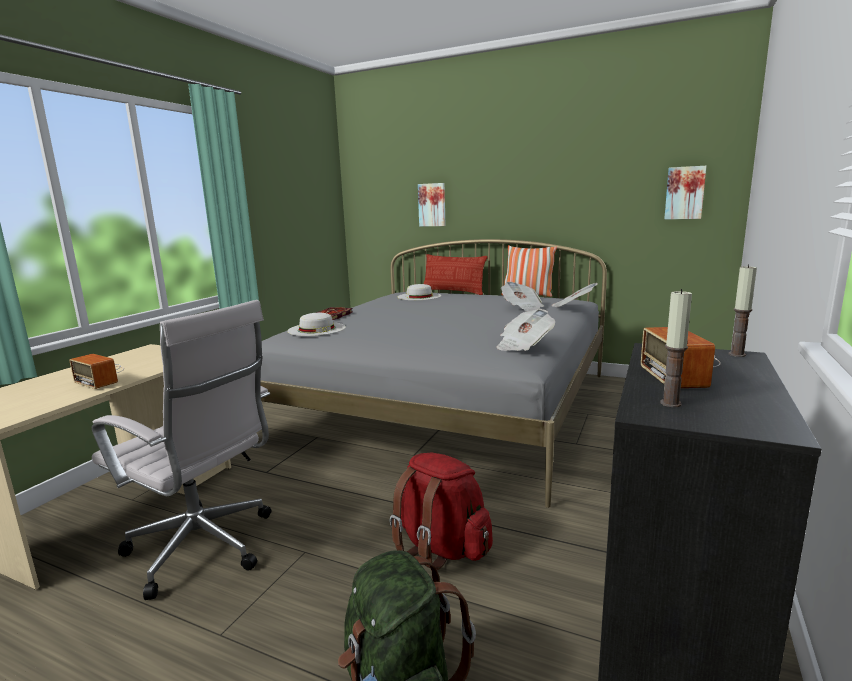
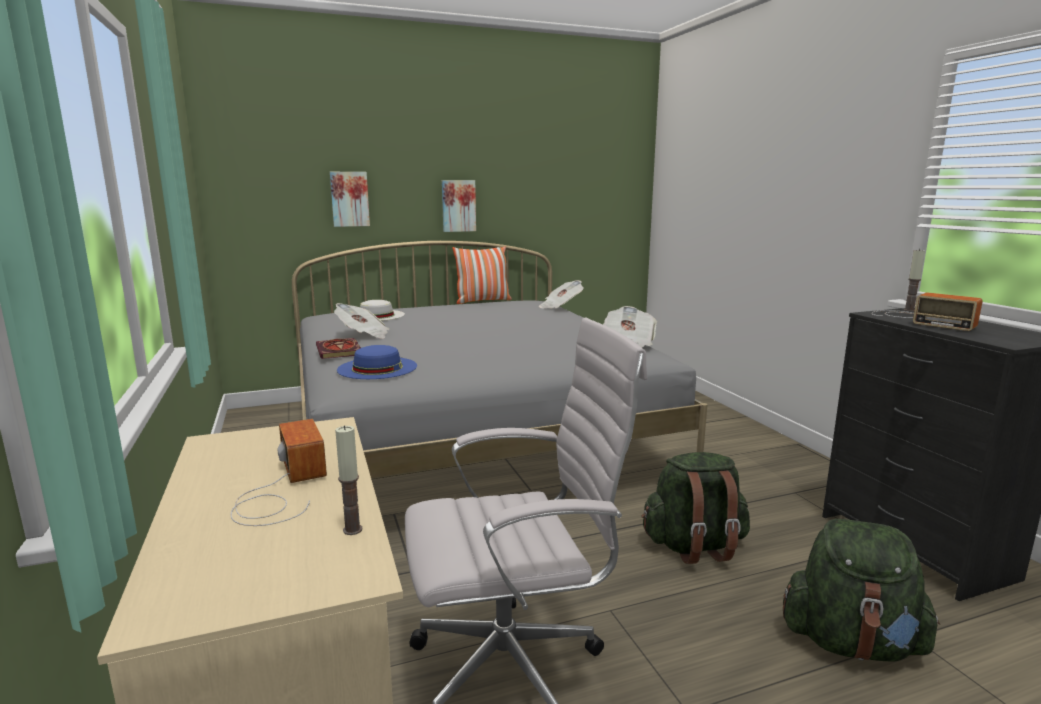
camera: 45 degrees left, 0 degrees up
radio [69,354,124,389] -> radio turned 105 degrees counterclockwise [231,419,327,526]
white hat [287,313,346,336] -> blue hat [337,345,417,379]
red backpack [389,453,493,570] -> green backpack [641,452,750,564]
pillow [424,254,488,295] -> none
newspaper [501,282,544,312] -> newspaper moved to [334,303,389,339]
candle [660,289,692,407] -> candle moved to [335,425,362,535]
picture [664,166,707,219] -> picture moved to [442,180,476,232]

